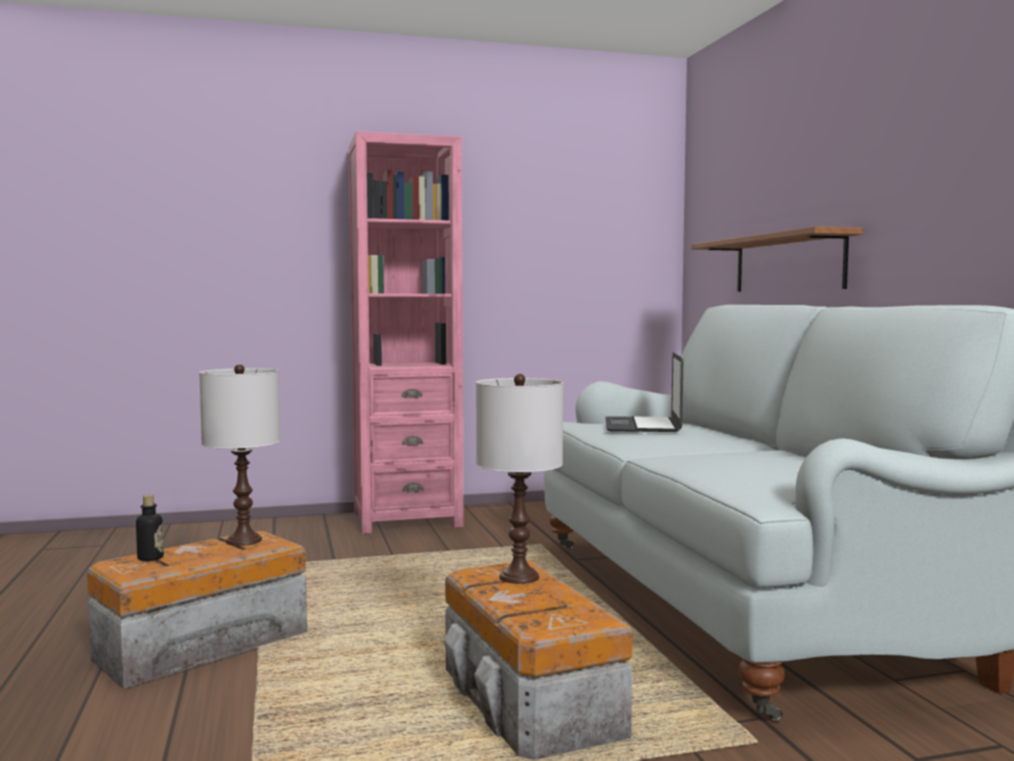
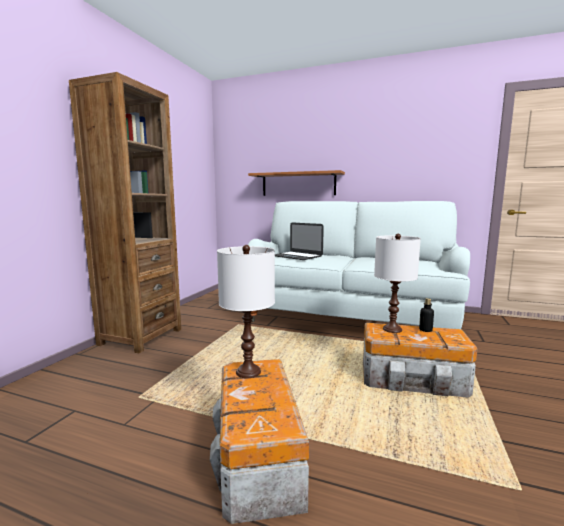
camera: 55 degrees left, 5 degrees up
bottle [136,495,164,561] -> bottle moved to [419,298,434,332]
pink bookcase [348,131,464,534] -> brown bookcase [69,72,181,353]

